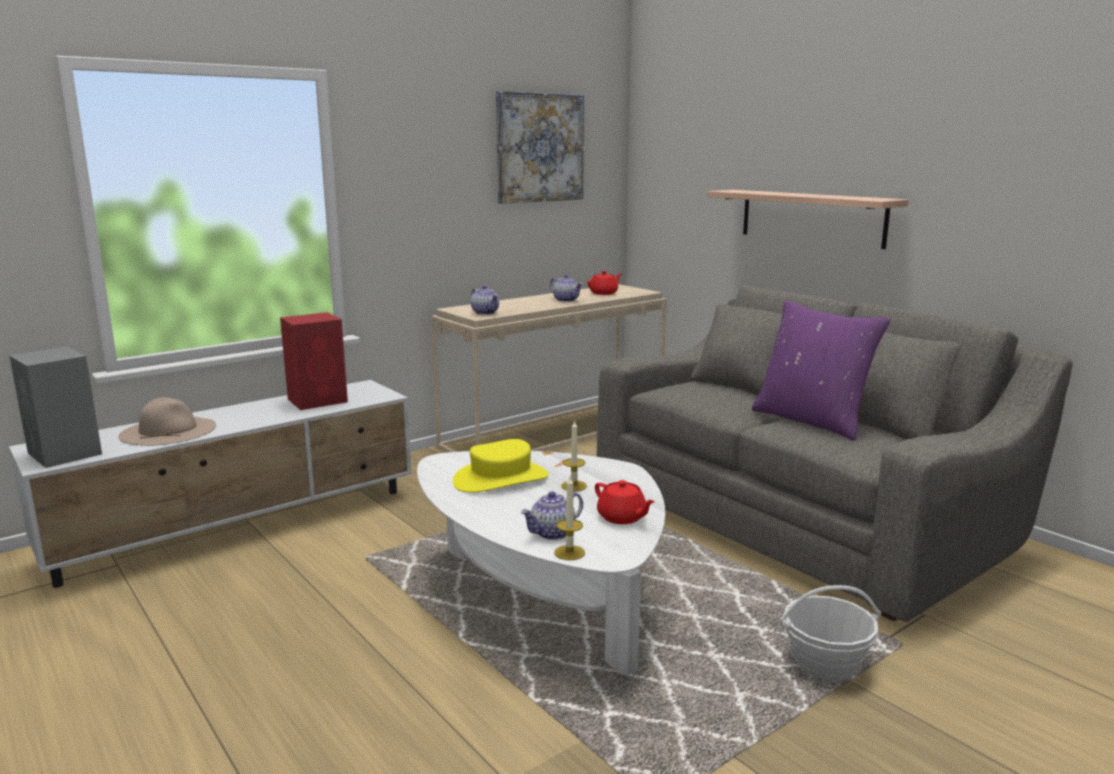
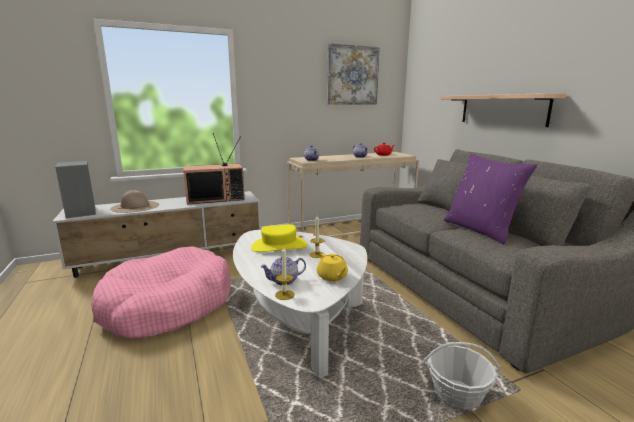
camera: 15 degrees right, 0 degrees up
red speaker [280,312,348,410] -> television [183,133,245,204]
red teapot [595,480,655,524] -> yellow teapot [317,253,348,281]
none -> pink dog bed [91,246,231,339]

